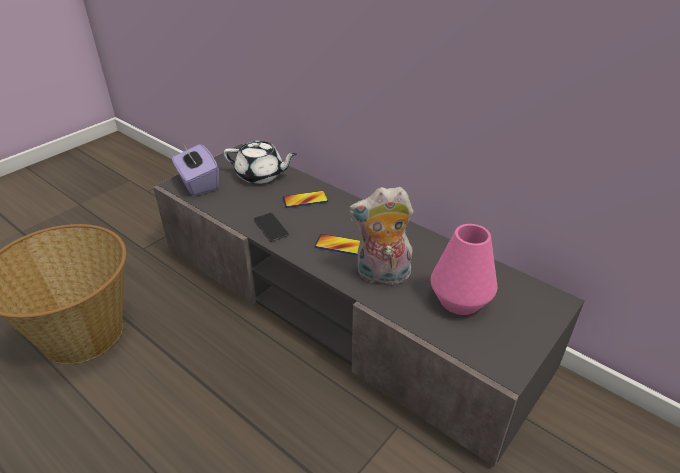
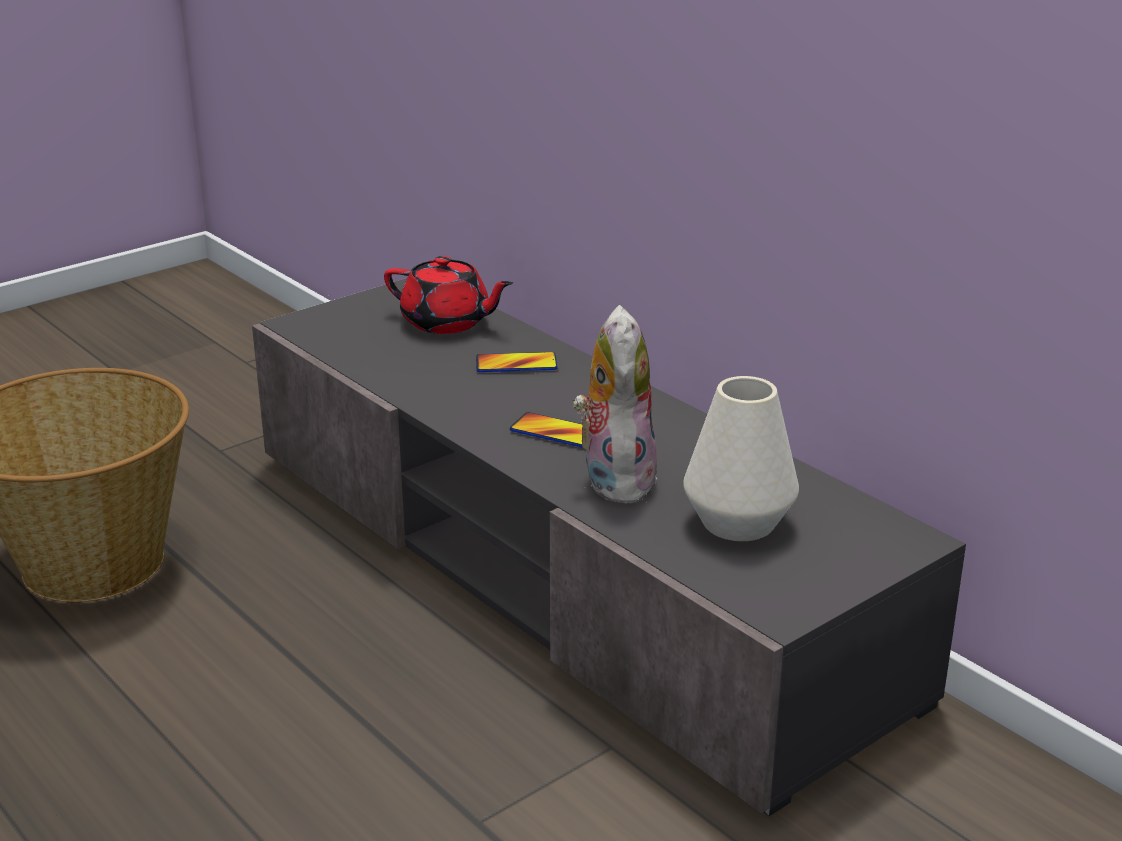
camera: 10 degrees right, 10 degrees down
purple tissue box [172,143,219,196] -> none
white teapot [223,141,297,184] -> red teapot [384,256,513,334]
phone [254,213,289,241] -> none
plush toy [349,187,414,285] -> plush toy turned 75 degrees clockwise [573,305,658,504]
pink vase [431,224,497,315] -> white vase [683,376,799,541]

